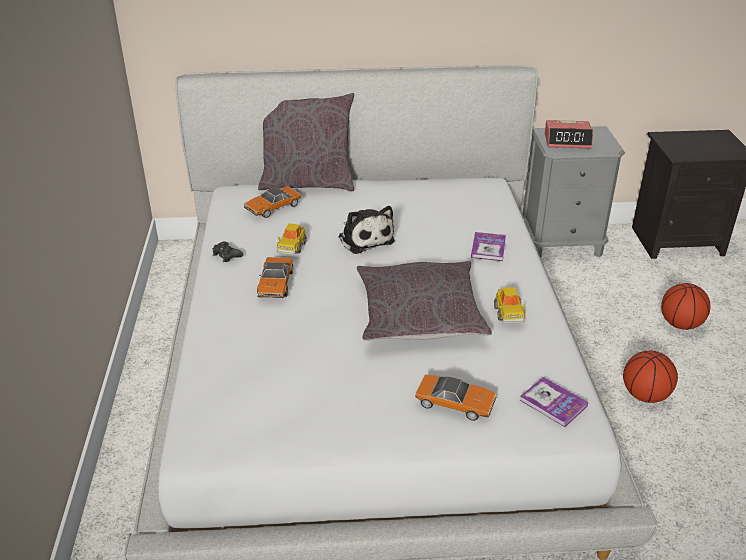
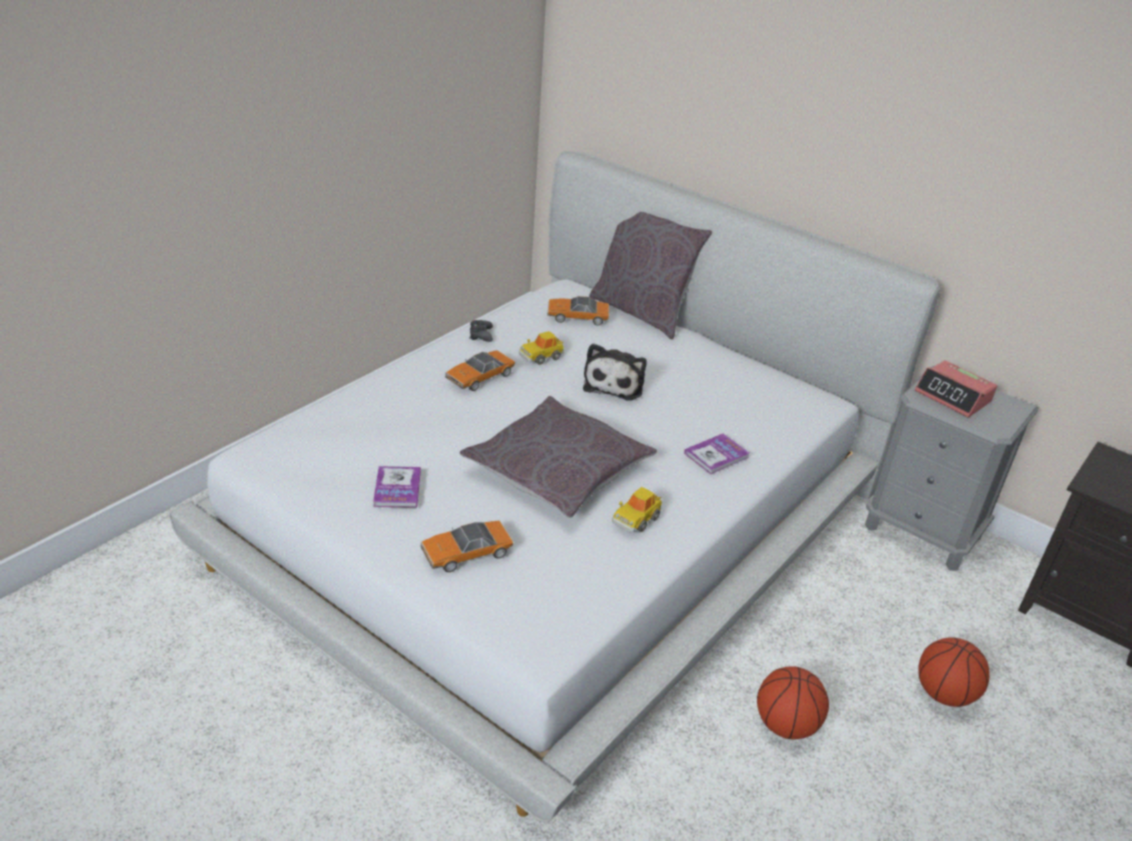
camera: 40 degrees right, 0 degrees up
toy car [415,374,496,421] -> toy car turned 90 degrees clockwise [421,520,513,572]
book [520,377,588,427] -> book moved to [373,466,421,508]

